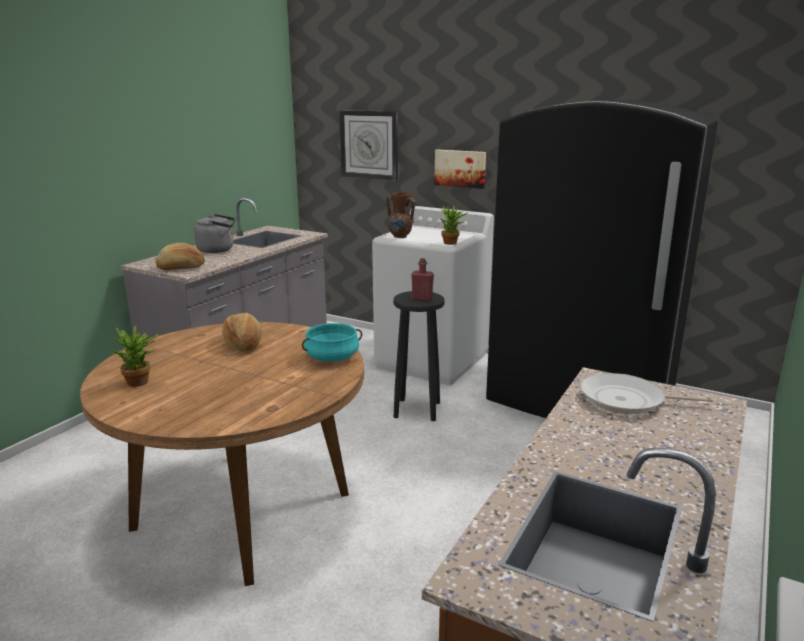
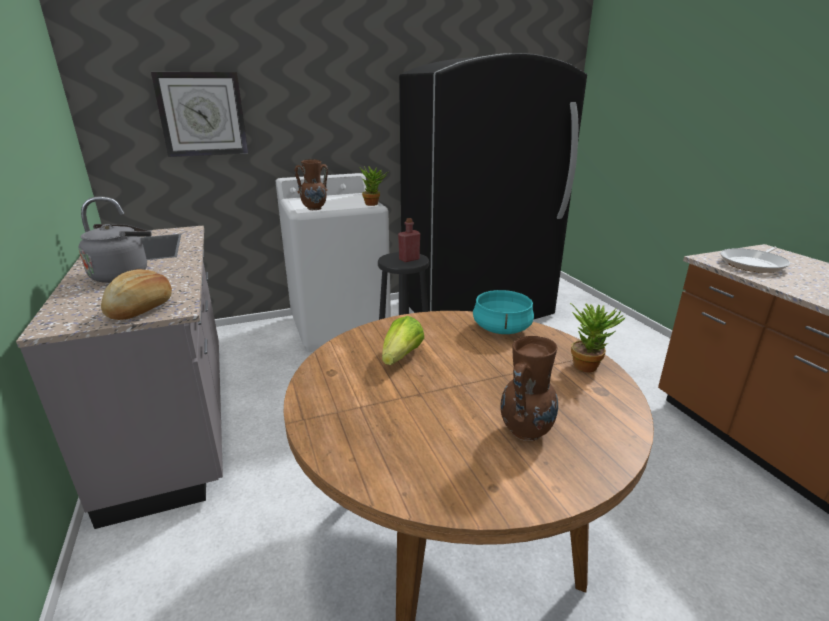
camera: 50 degrees left, 5 degrees up
potted plant [112,324,159,387] -> potted plant moved to [570,303,625,372]
bread [222,313,262,352] -> lettuce [382,316,424,365]
picture [434,150,486,189] -> none
none -> brown vase [501,336,558,441]

